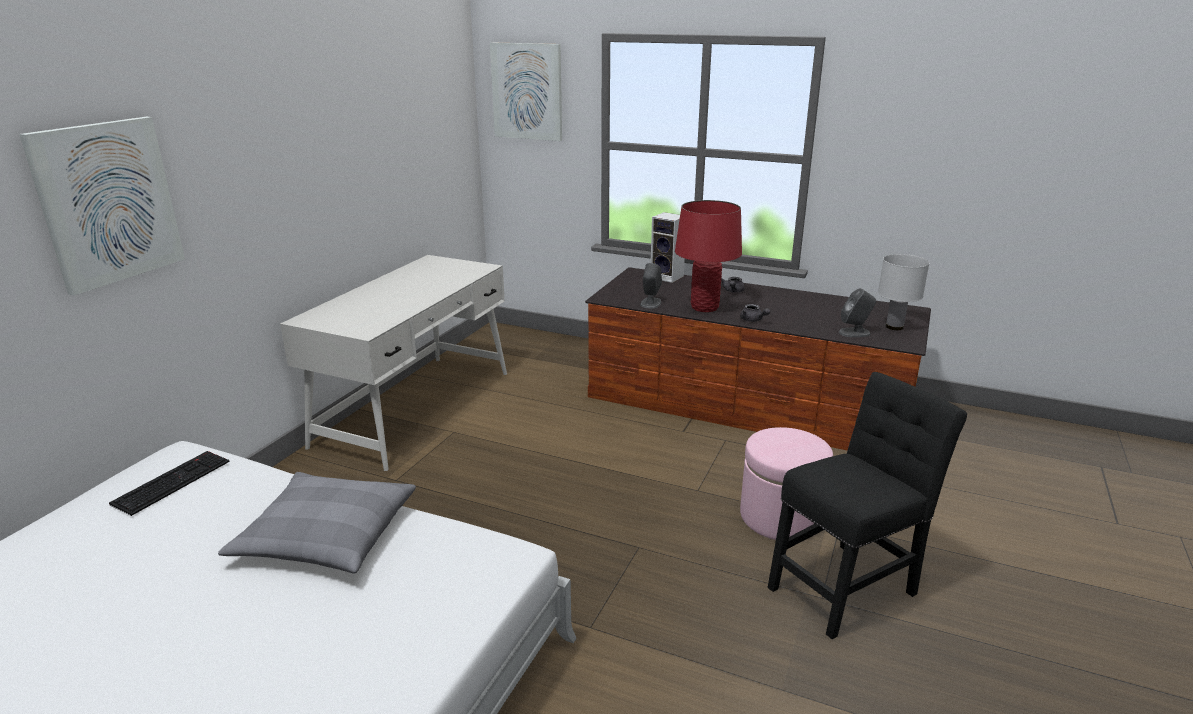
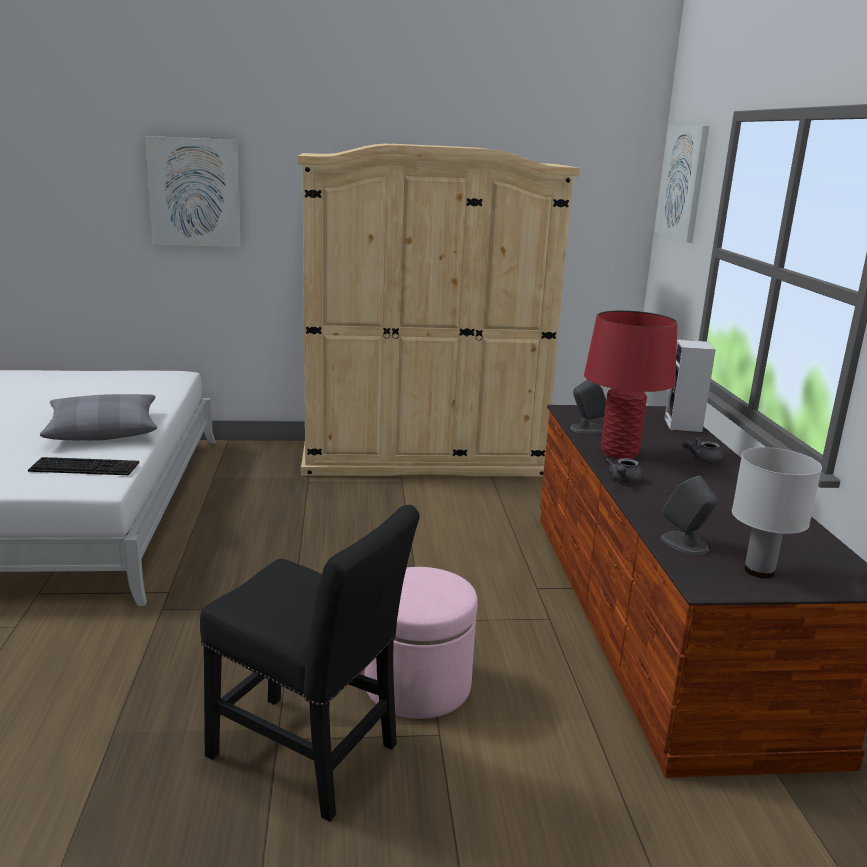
camera: 60 degrees right, 5 degrees down
keyboard [109,451,229,516] -> keyboard moved to [28,457,139,475]
white desk [280,255,507,471] -> beige wardrobe [297,144,580,477]

